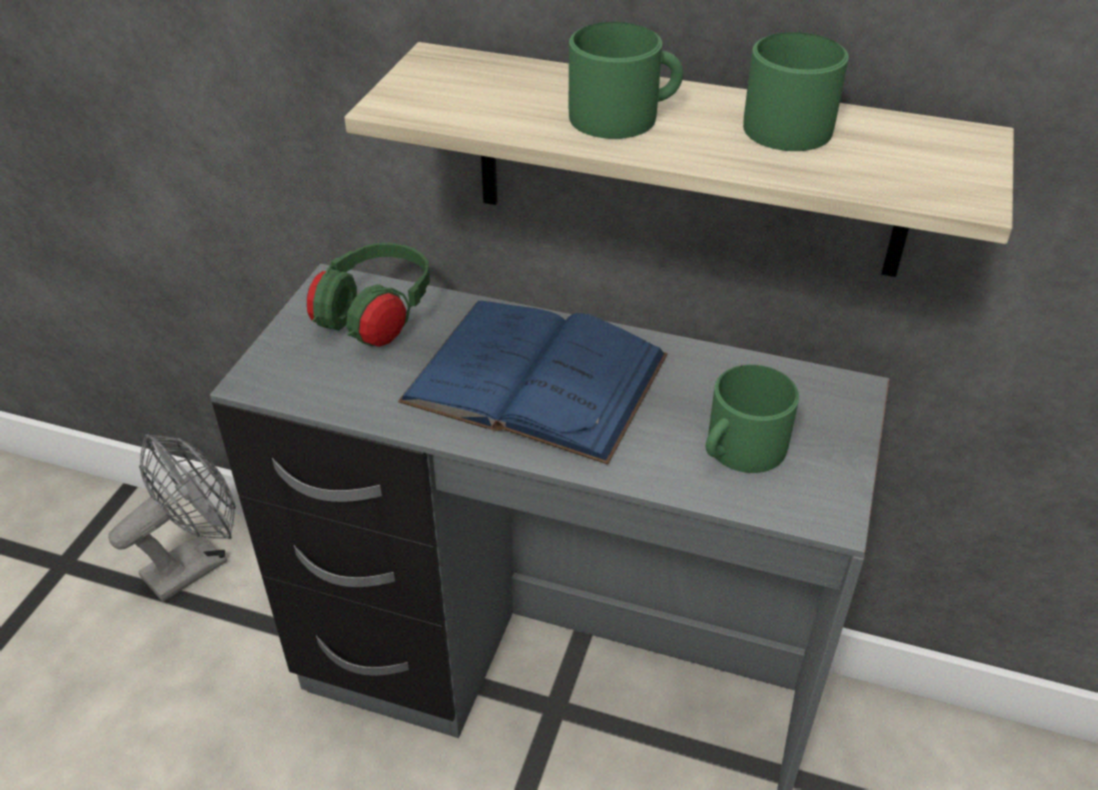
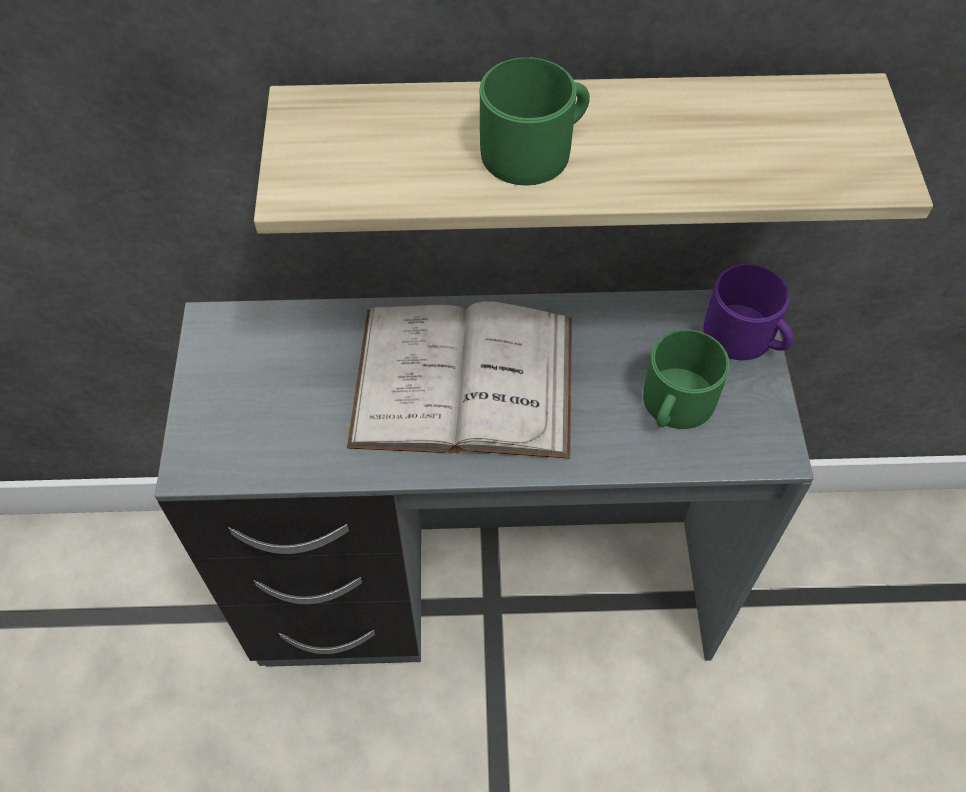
camera: 20 degrees left, 15 degrees up
grey fan [109,434,236,602] -> none
green headphones [307,243,430,347] -> none
blue book [398,300,668,465] -> white book [347,301,572,459]
green mug [743,32,849,151] -> none
none -> purple mug [703,264,794,360]

